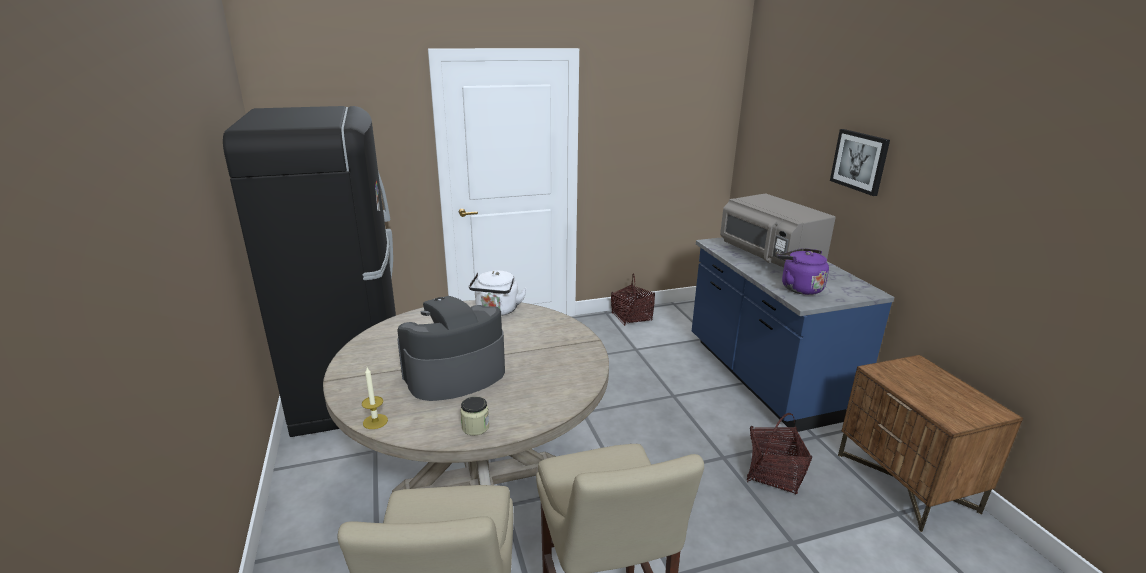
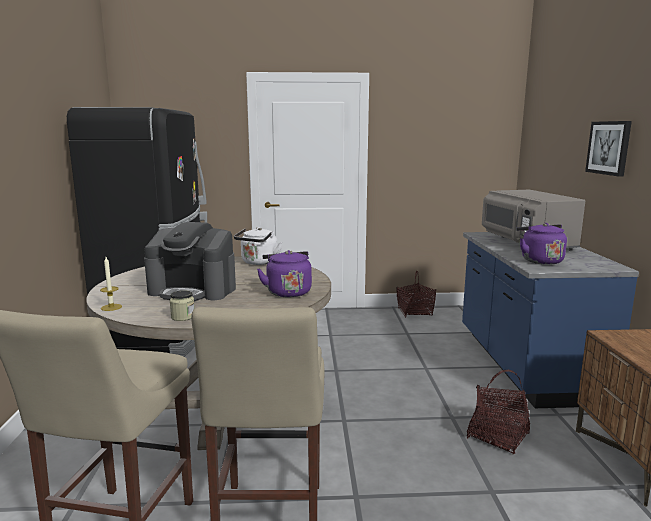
camera: 15 degrees right, 10 degrees down
coffee machine [397,296,505,401] -> coffee machine turned 150 degrees counterclockwise [144,222,236,301]
none -> purple kettle [257,250,312,297]

